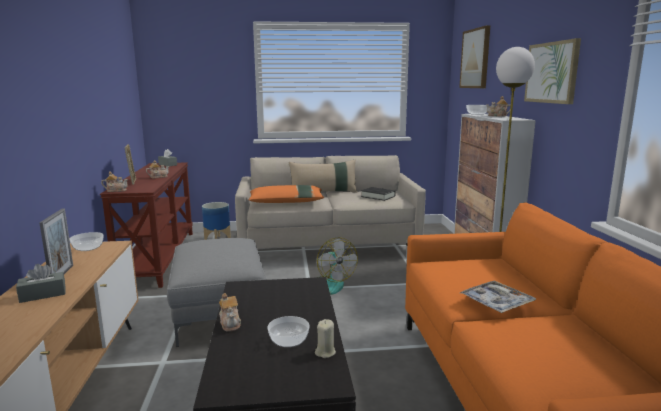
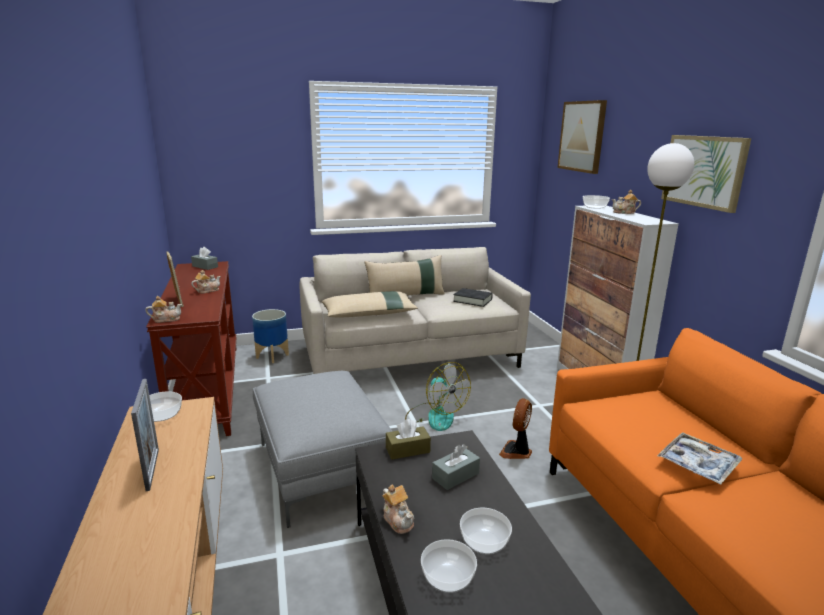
camera: 10 degrees left, 5 degrees up
grey tissue box [16,264,65,303] -> grey tissue box moved to [432,444,480,490]
orange pillow [249,185,324,203] -> beige pillow [321,291,418,318]
beige candle [315,319,336,358] -> none
none -> brown tissue box [386,419,431,460]
none -> bowl [421,539,477,593]
none -> fan [499,398,532,459]

